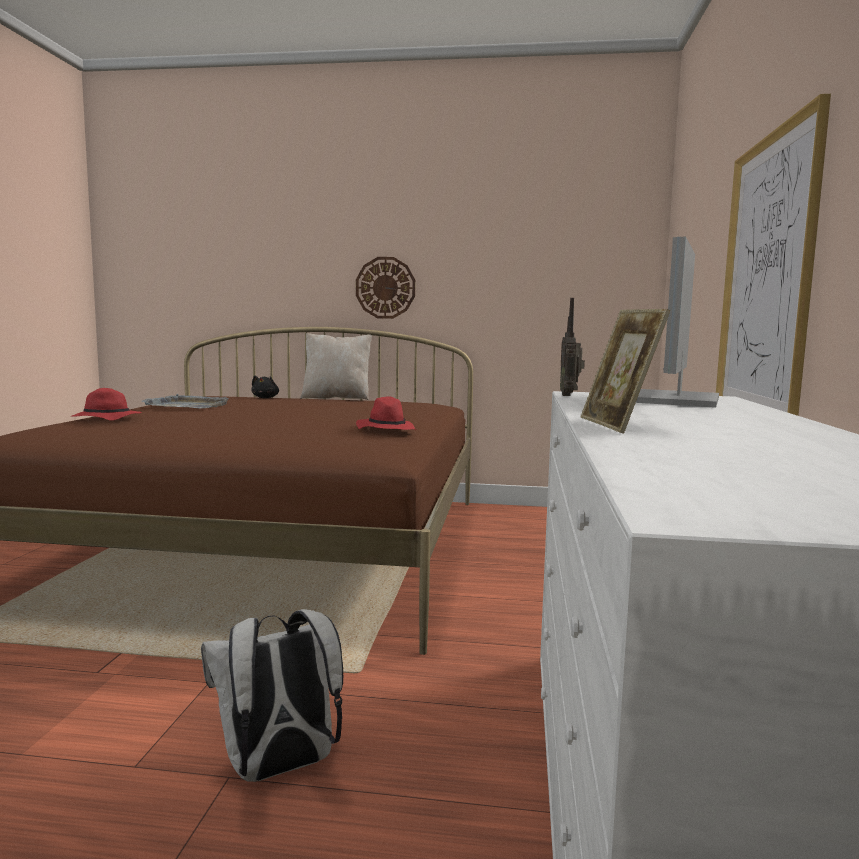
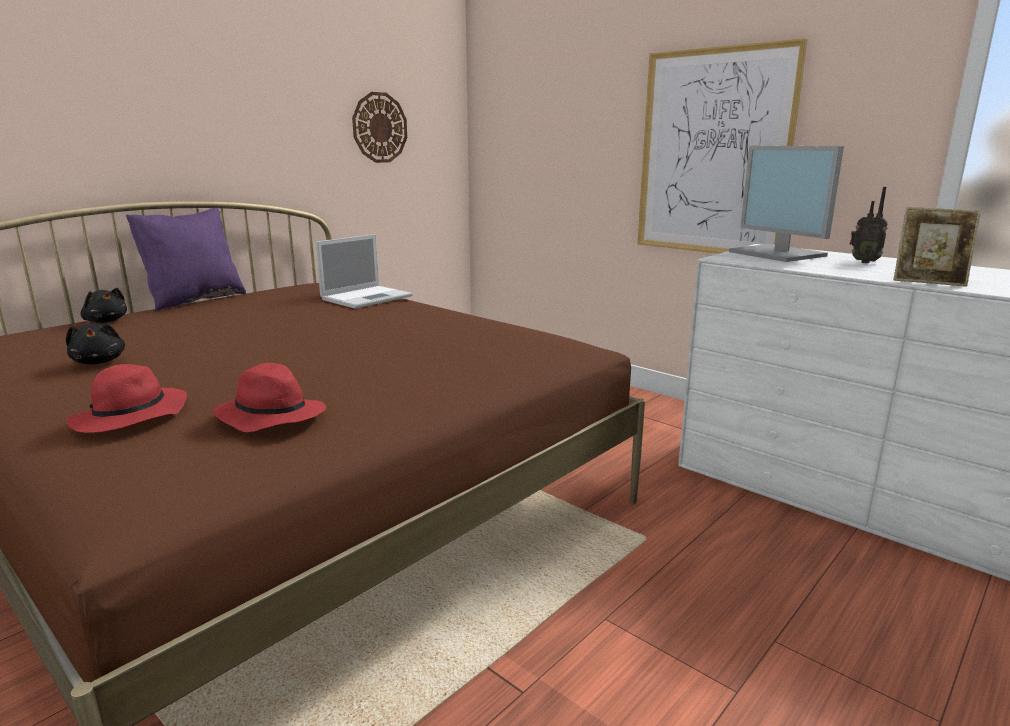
camera: 55 degrees left, 10 degrees up
grey tray [141,394,230,409] -> black plush toy [66,323,125,364]
white backpack [201,609,343,782] -> none
beige pillow [300,333,372,400] -> purple pillow [126,208,246,311]
wall clock [356,257,415,319] -> wall clock moved to [352,92,407,163]
red hat [356,397,416,430] -> red hat moved to [213,363,326,432]
radio [560,298,585,396] -> radio moved to [850,187,888,263]
none -> laptop [315,234,413,309]

